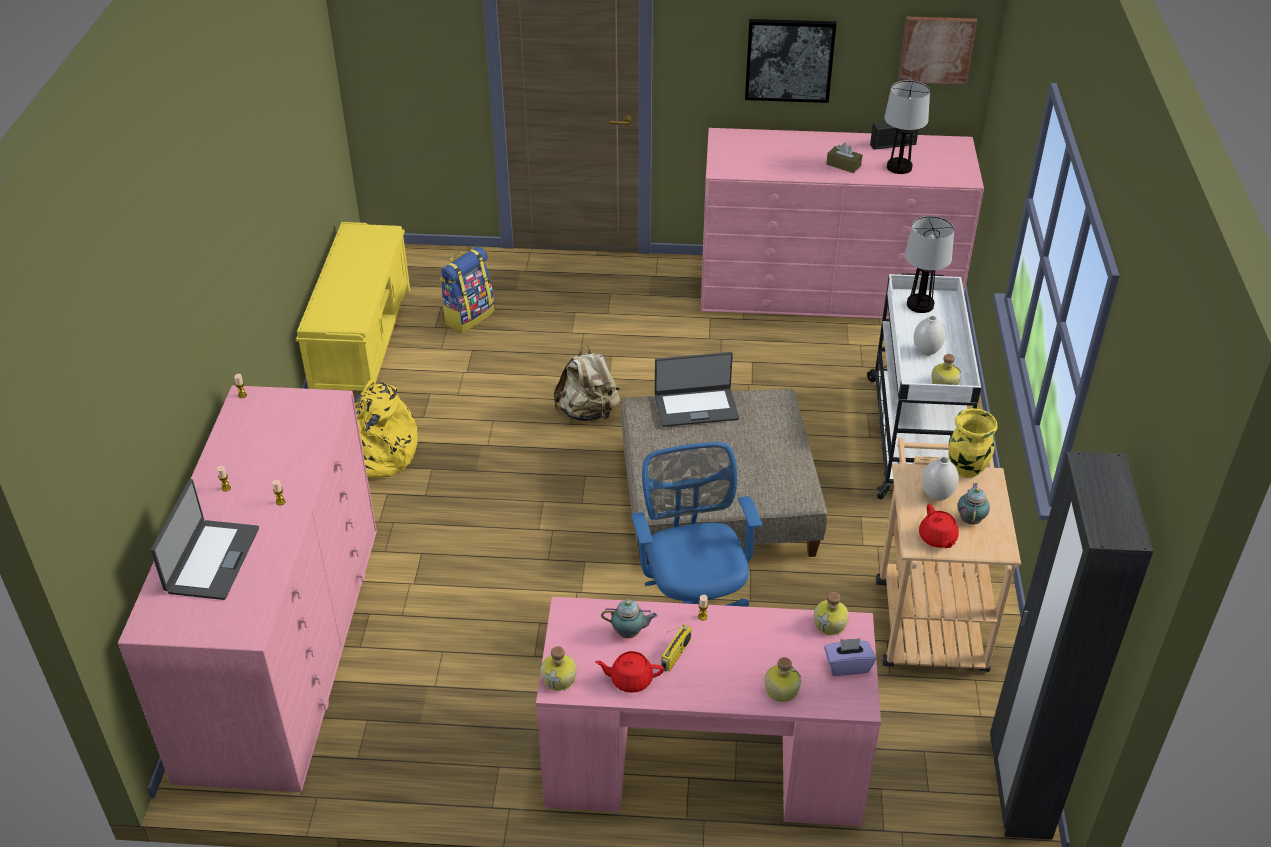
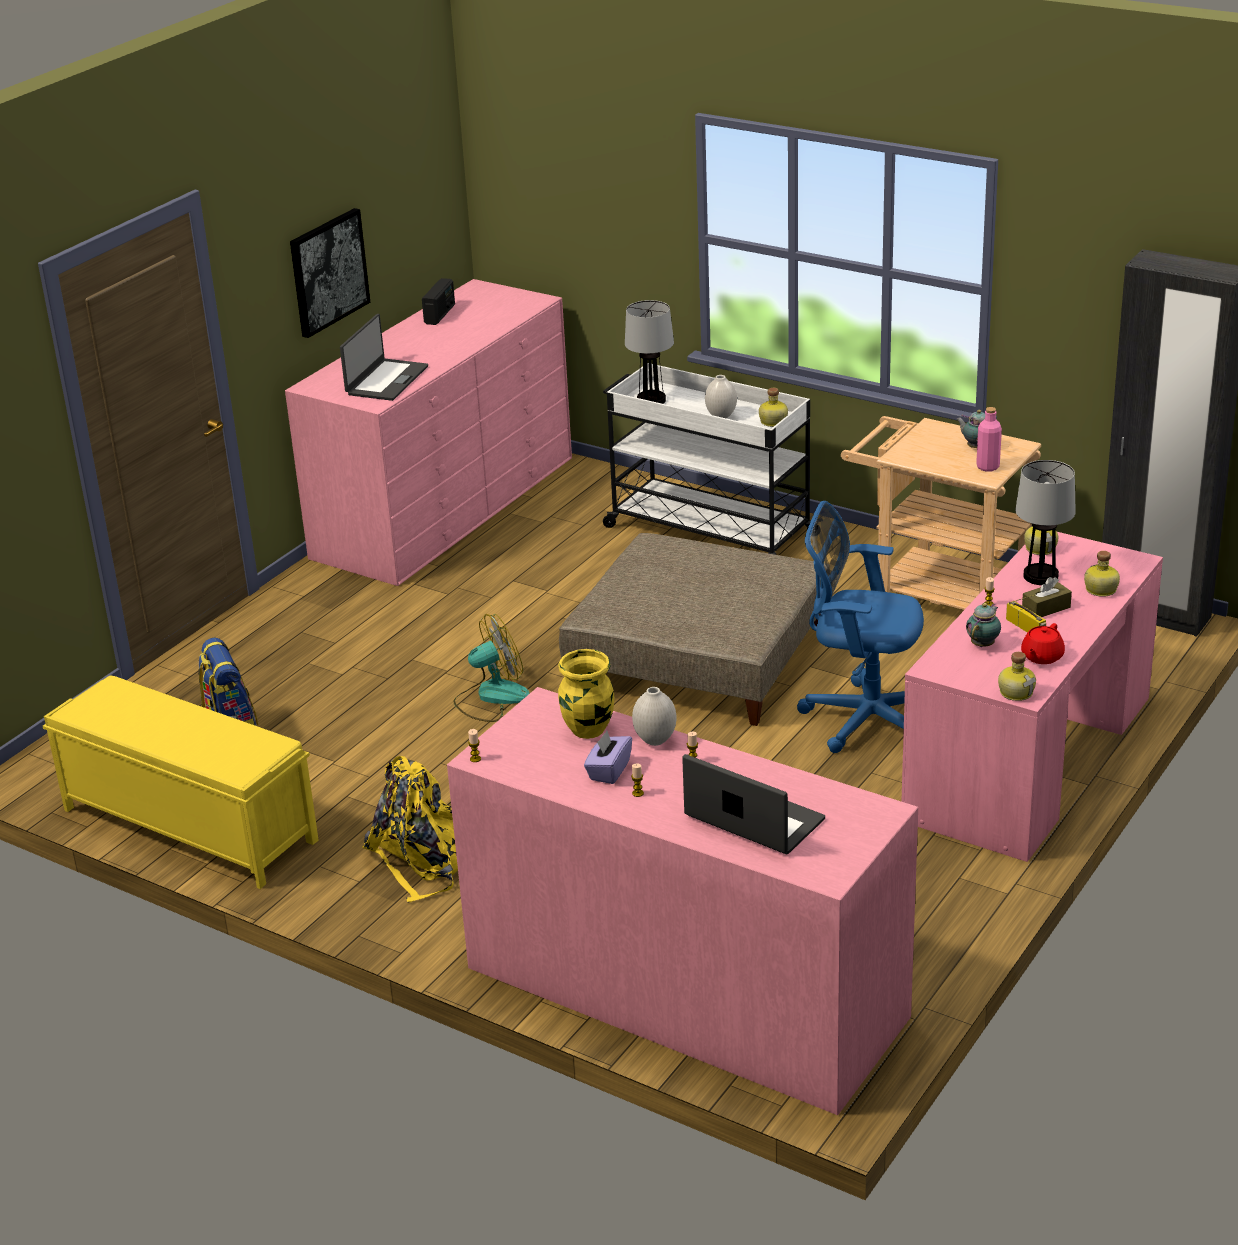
camera: 60 degrees left, 10 degrees down
beige backpack [554,345,620,421] -> fan [453,614,530,722]
laptop [655,352,739,427] -> laptop moved to [340,314,428,401]
purple tissue box [824,638,876,676] -> purple tissue box moved to [584,731,632,784]
brown tissue box [826,143,862,173] -> brown tissue box moved to [1022,577,1072,617]
table lamp [884,80,930,174] -> table lamp moved to [1015,460,1076,585]
picture [898,17,977,85] -> none
red teapot [919,504,959,548] -> pink bottle [976,407,1002,472]
white vase [922,457,959,501] -> white vase moved to [632,687,677,746]
yellow vase [948,408,997,478] -> yellow vase moved to [558,649,615,739]

